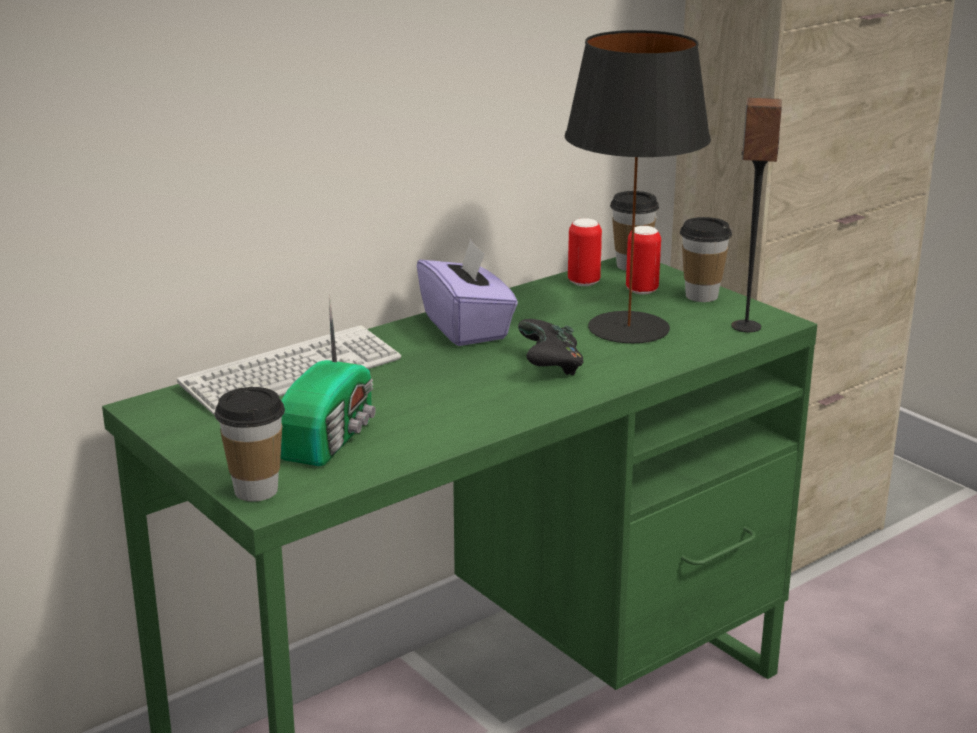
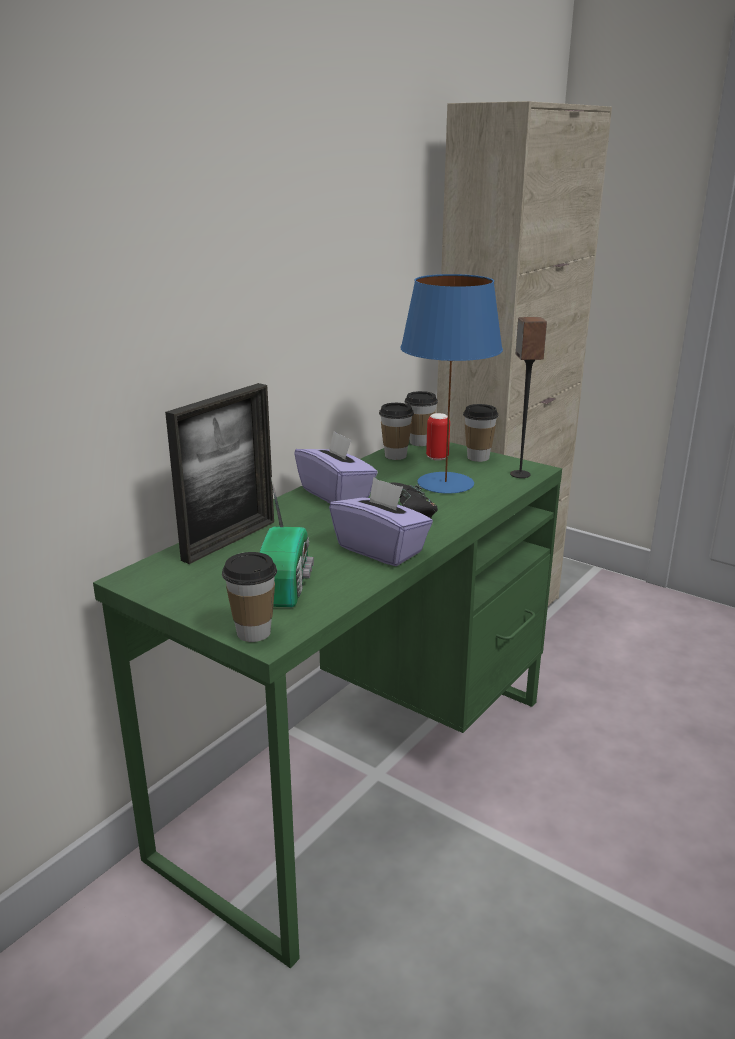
camera: 15 degrees left, 0 degrees up
keyboard [177,325,401,415] -> picture frame [165,383,274,564]
black table lamp [564,30,711,343] -> blue table lamp [401,274,503,493]
can [568,218,602,286] -> cup [379,403,414,460]
none -> purple tissue box [329,477,433,566]

